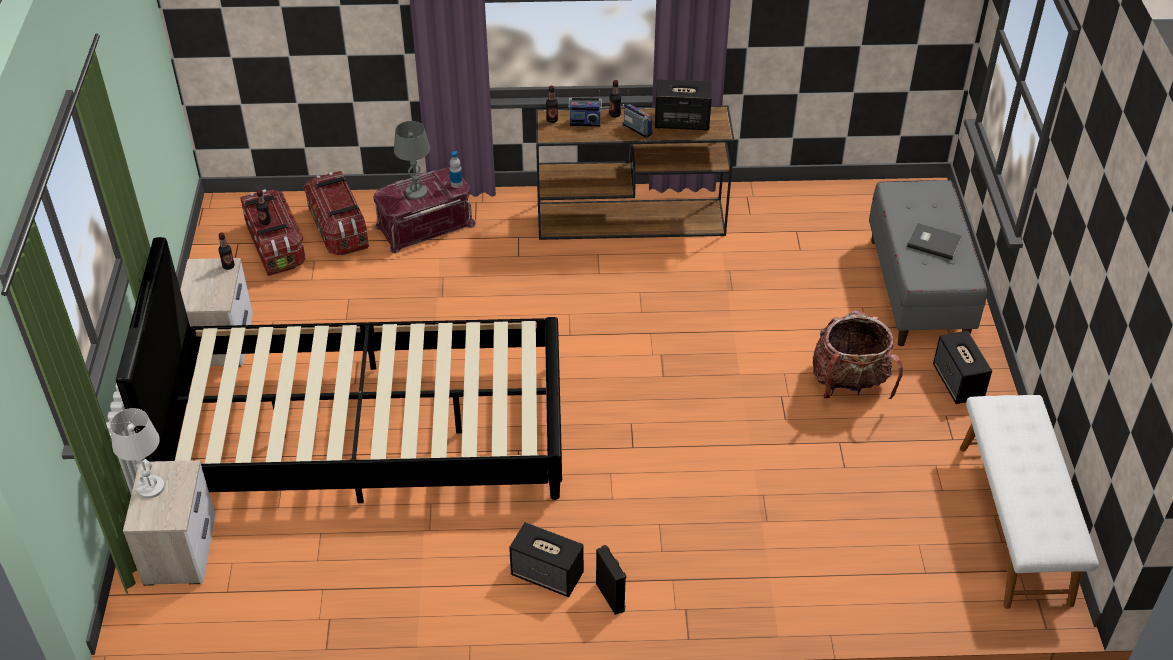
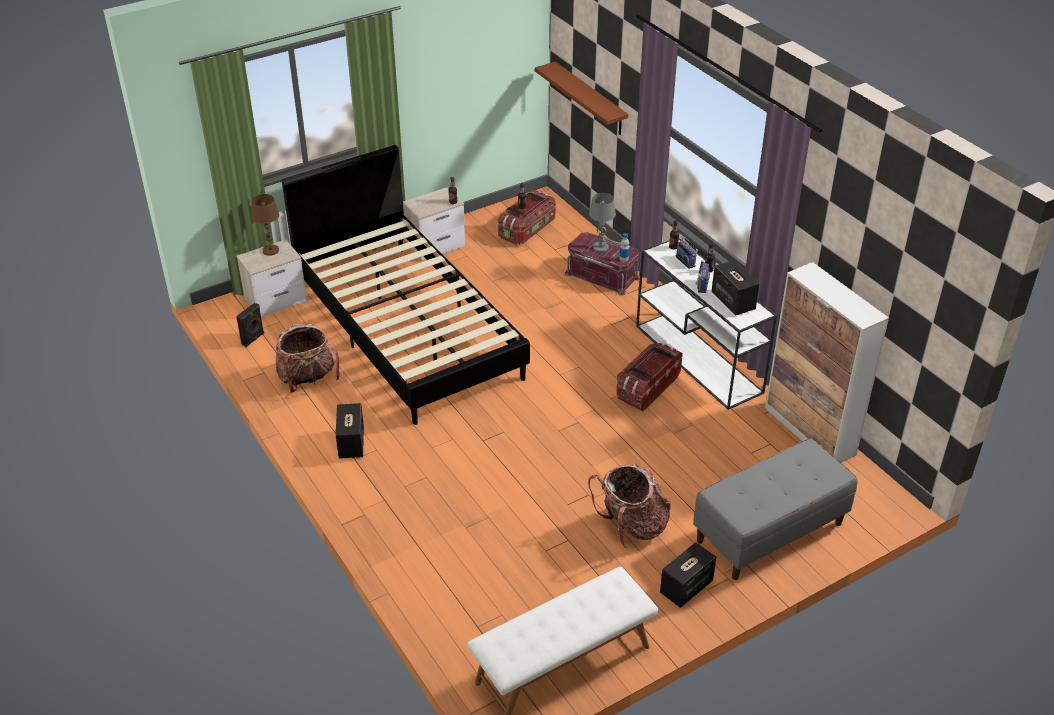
camera: 60 degrees right, 5 degrees down
white table lamp [110,408,165,498] -> brown table lamp [251,194,279,256]
storage box [304,171,369,255] -> storage box moved to [616,343,683,411]
brown console table [536,105,735,240] -> white console table [636,238,777,410]
black speaker [596,545,626,615] -> black speaker moved to [236,303,264,347]
grey book [907,223,962,260] -> none
none -> backpack [276,323,340,393]
none -> brown shelf [535,62,628,135]
none -> cabinet [765,262,889,463]

